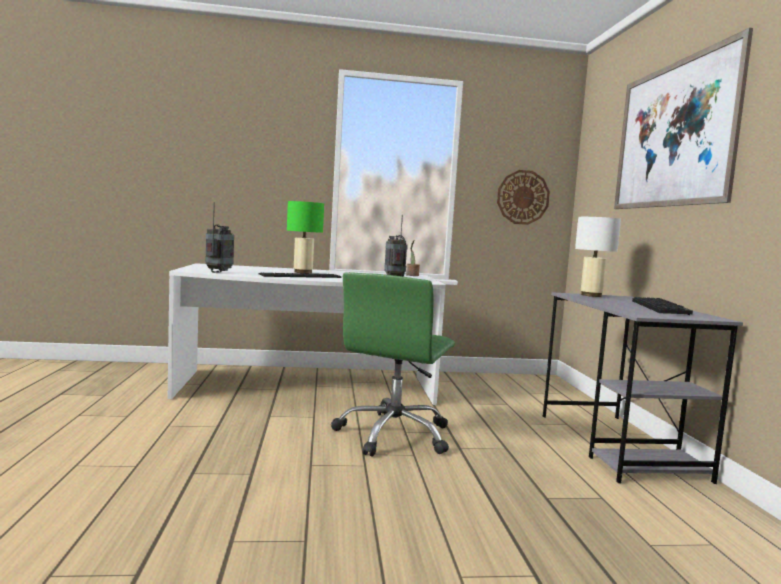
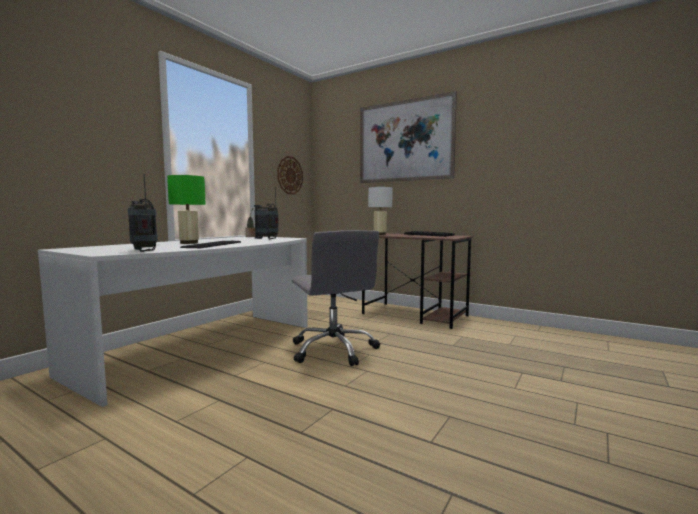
camera: 50 degrees left, 0 degrees up
green office chair [331,272,455,456] -> grey office chair [292,230,380,366]
grey desk [543,292,743,484] -> brown desk [362,233,473,329]

